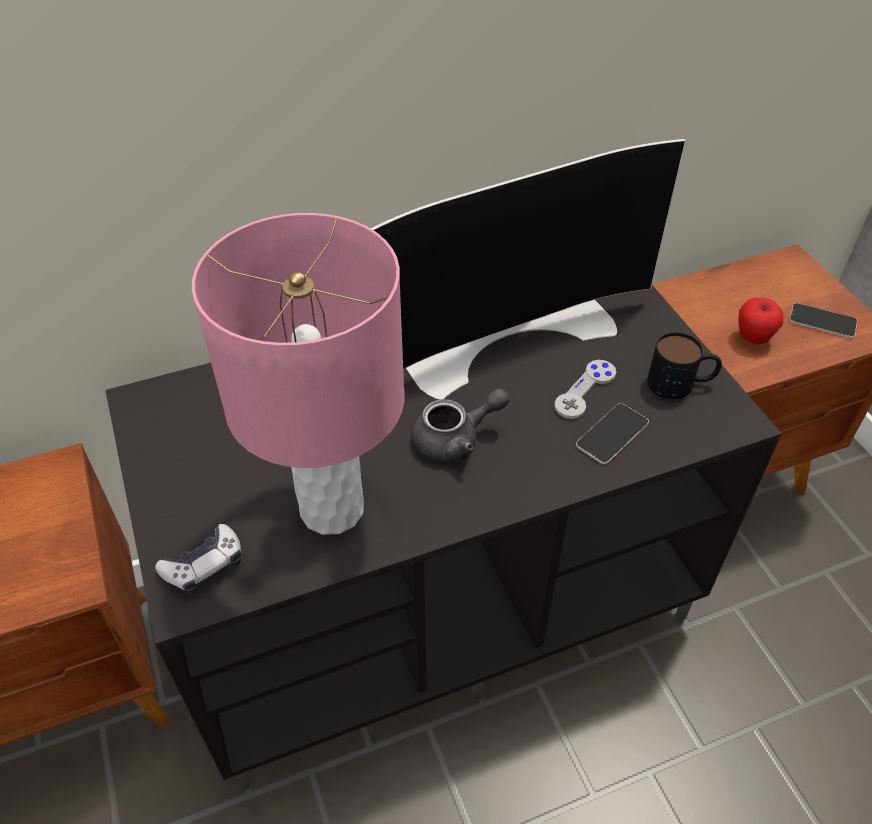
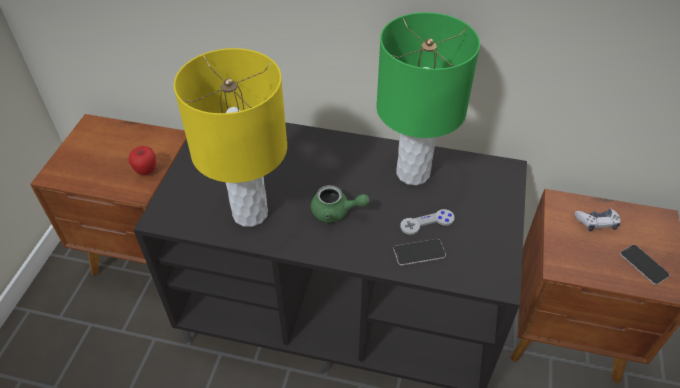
camera: 35 degrees right, 0 degrees up
game controller [155,524,242,594] -> game controller moved to [574,209,621,232]
pink table lamp [192,213,404,535] -> yellow table lamp [174,48,287,227]
television [370,139,686,400] -> green table lamp [376,12,480,185]
grey teapot [412,388,510,462] -> green teapot [311,185,369,223]
mug [647,332,722,399] -> none
apple [738,298,783,344] -> apple moved to [129,146,156,175]

